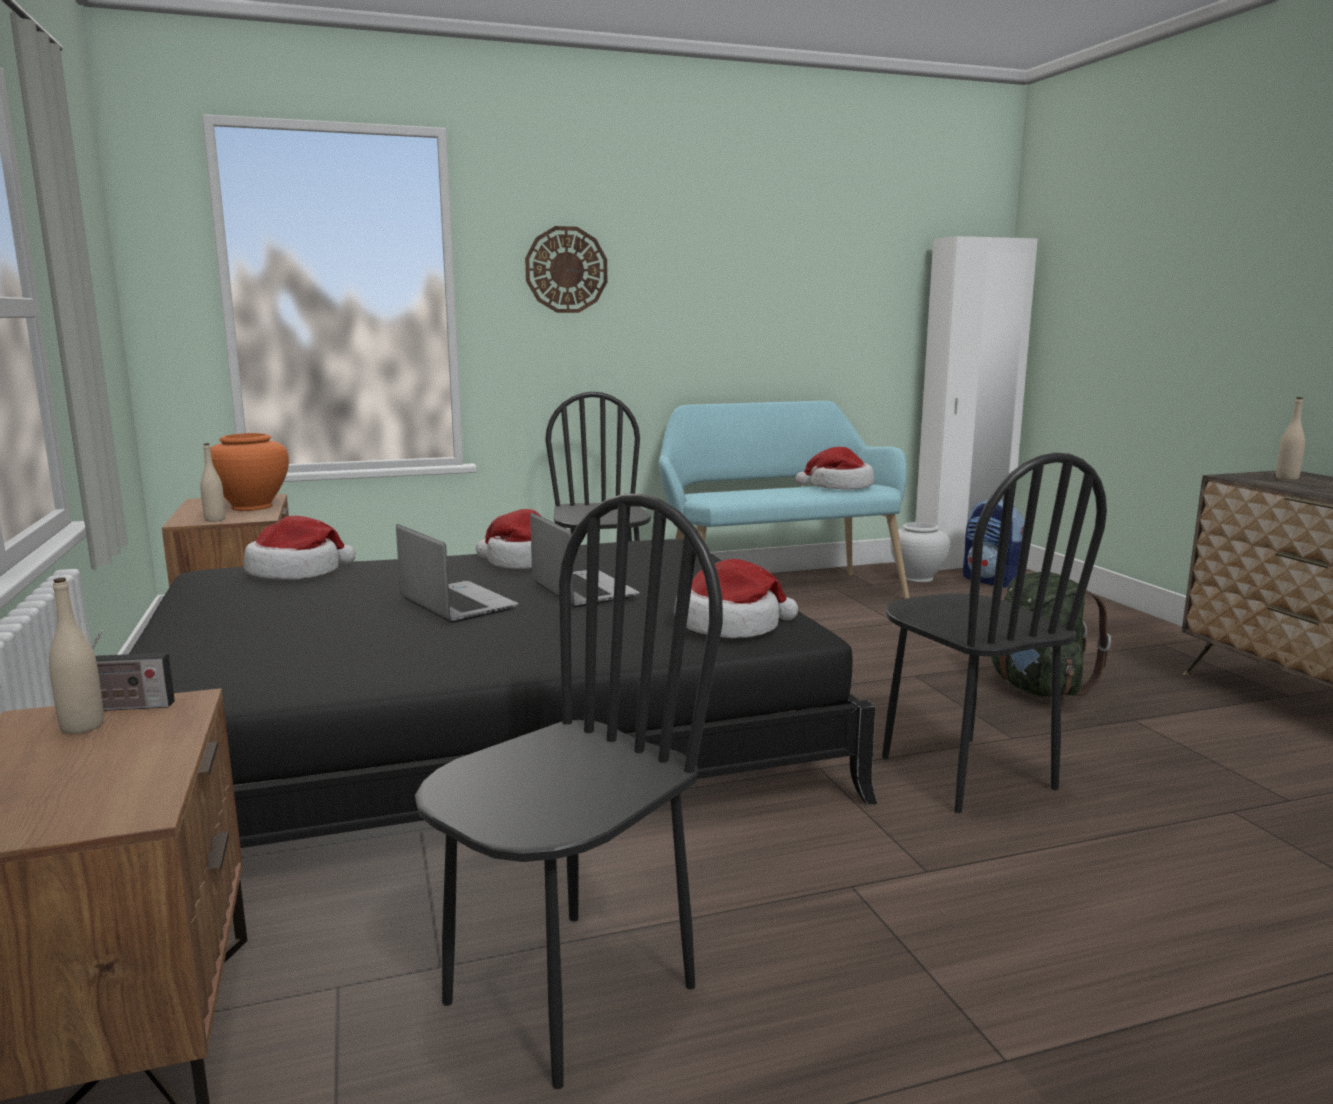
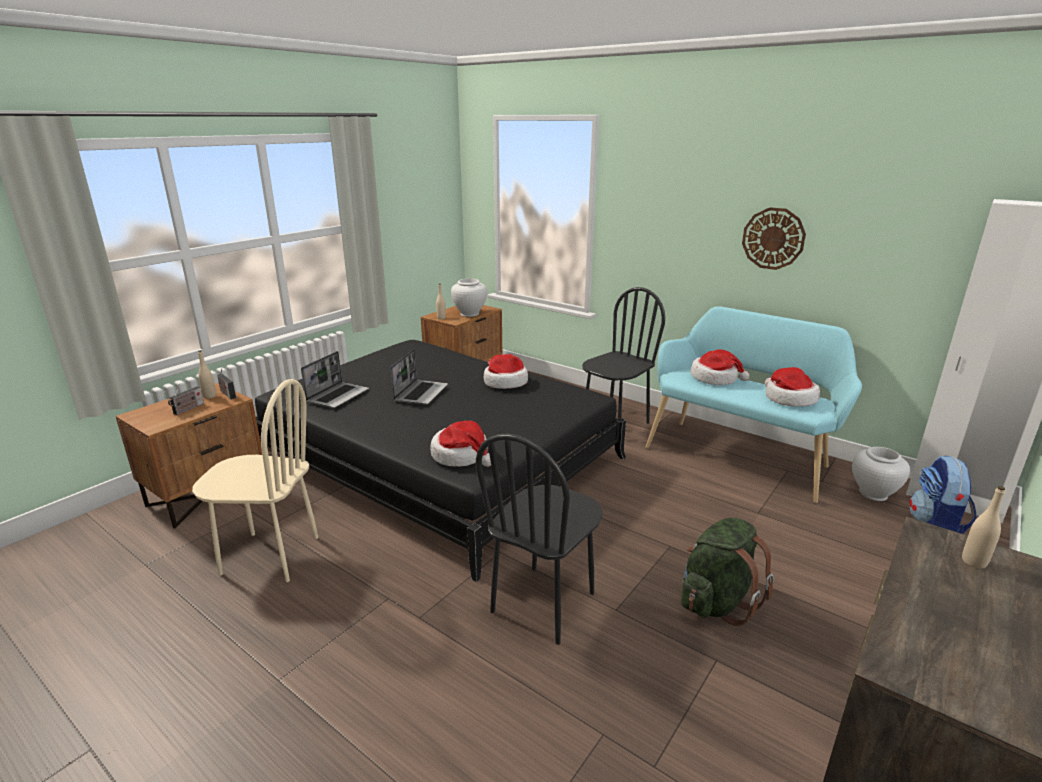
camera: 55 degrees right, 10 degrees up
orange vase [210,433,289,511] -> white vase [451,278,487,317]
hat [244,516,356,579] -> hat moved to [690,349,749,385]
black chair [415,494,723,1089] -> beige chair [192,379,318,582]
wall clock [525,226,608,313] -> wall clock moved to [742,207,806,270]
laptop [530,512,640,607] -> laptop moved to [301,351,369,408]
none -> radio [168,385,204,415]

